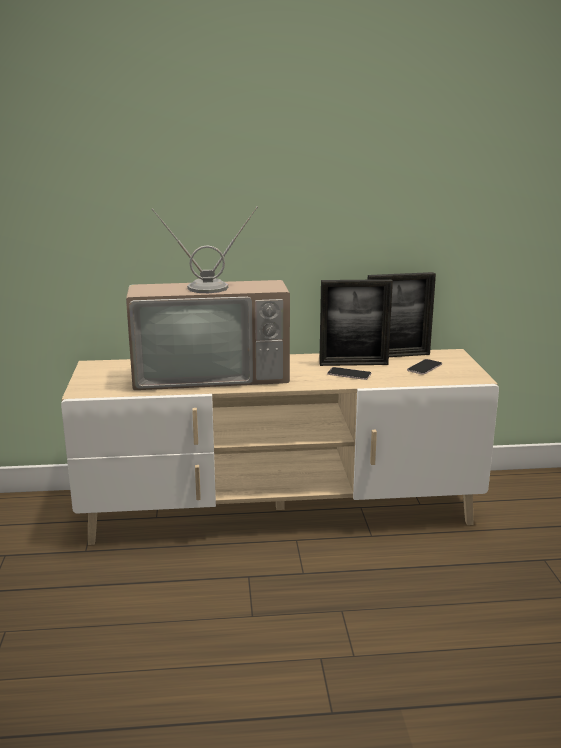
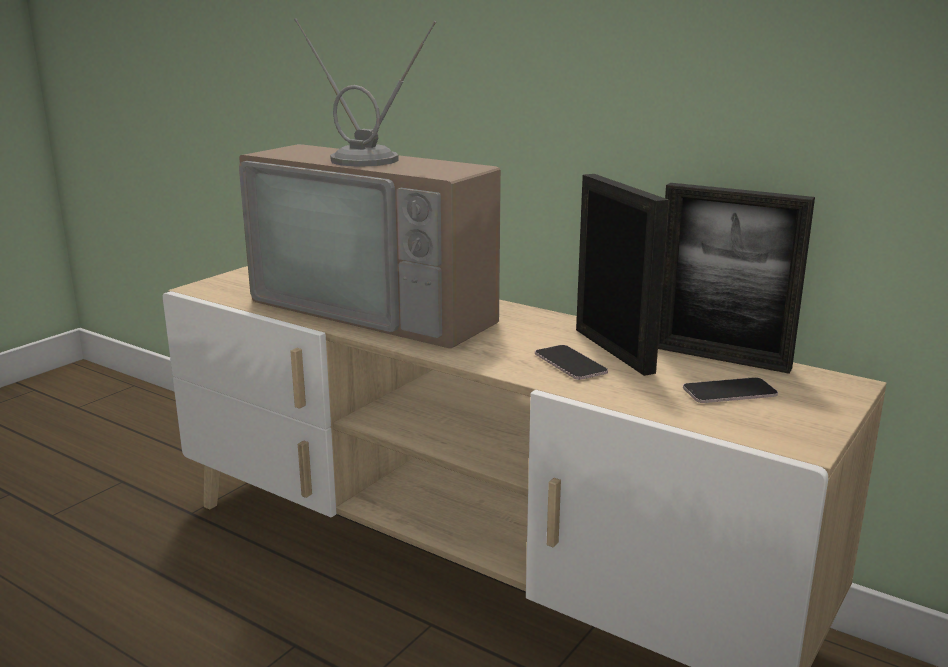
camera: 40 degrees right, 0 degrees up
picture frame [319,279,393,366] -> picture frame turned 150 degrees counterclockwise [576,174,669,376]

